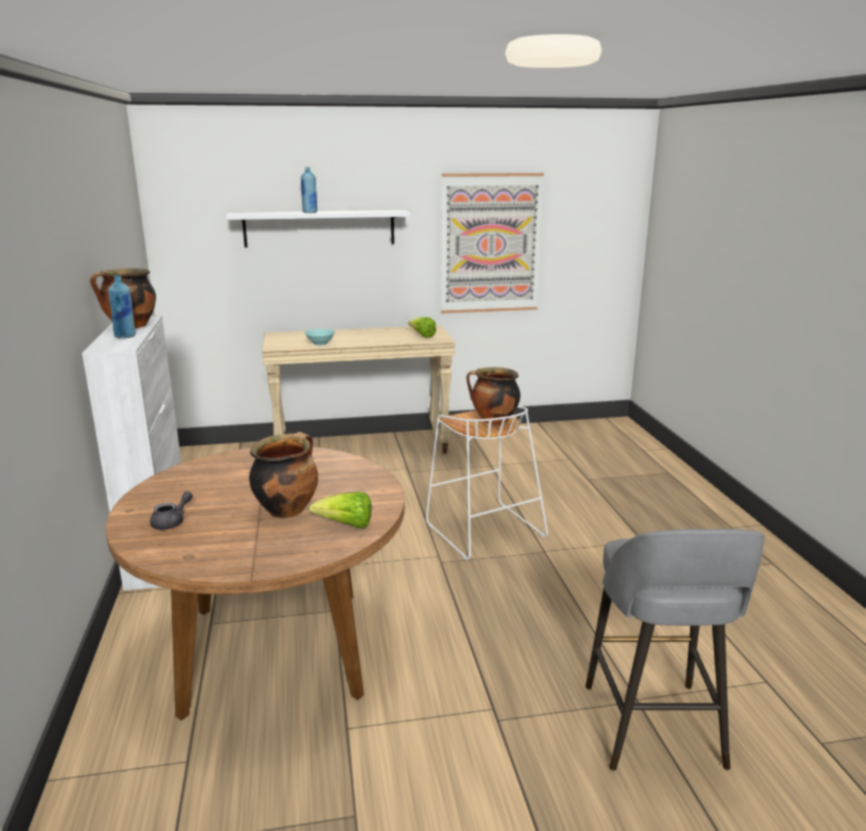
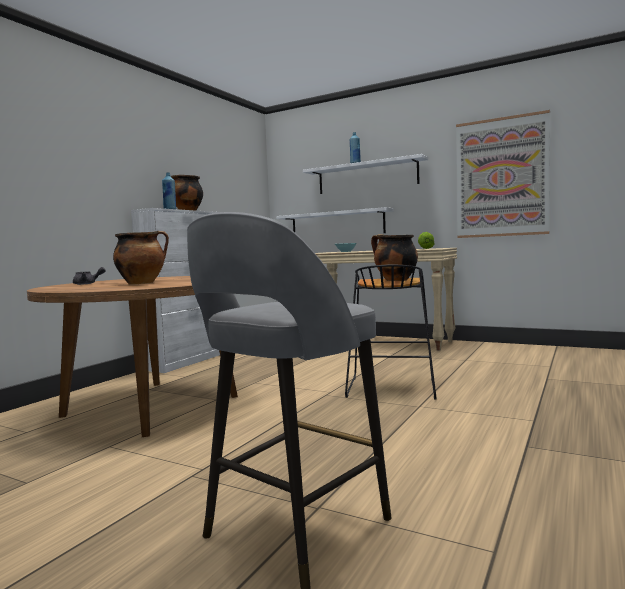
camera: 40 degrees right, 15 degrees down
lettuce [309,491,372,528] -> none
white stool [426,406,548,560] -> black stool [345,265,437,400]
none -> white shelf [276,207,394,233]

